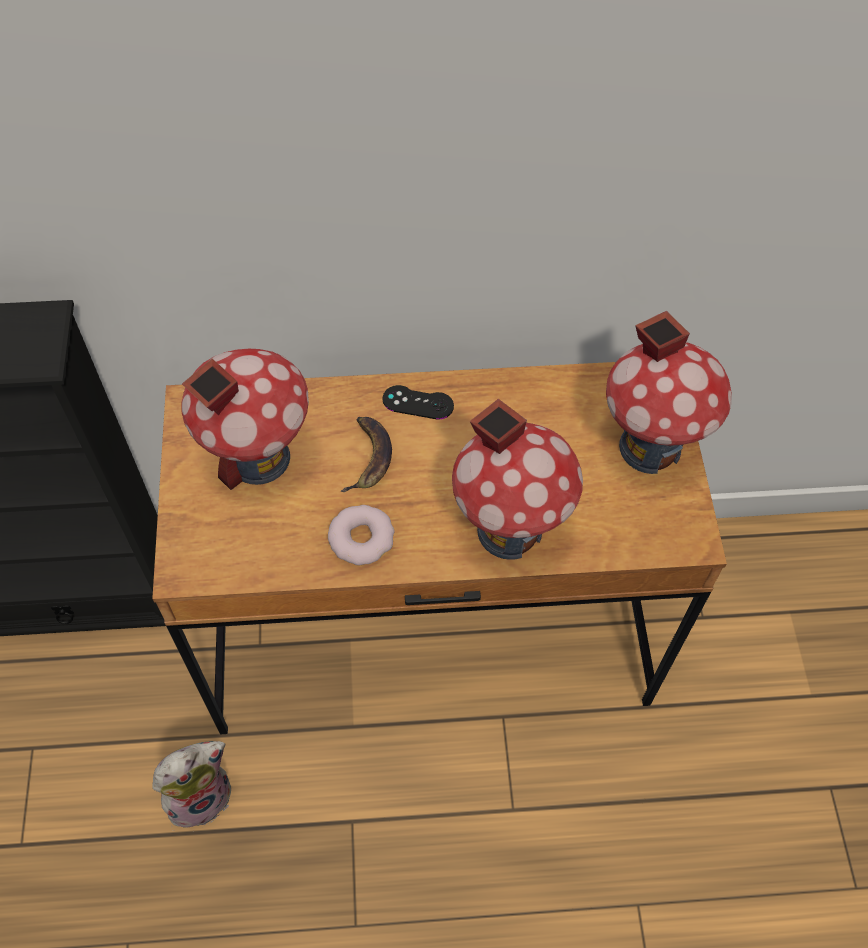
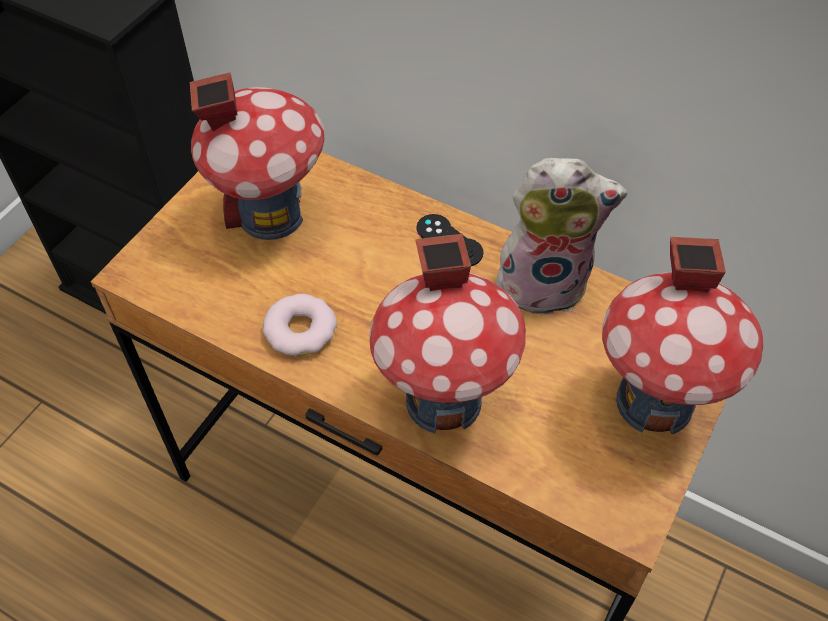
camera: 35 degrees right, 5 degrees down
plush toy [152,741,231,828] -> plush toy moved to [496,158,627,316]
banana [340,417,392,492] -> none

